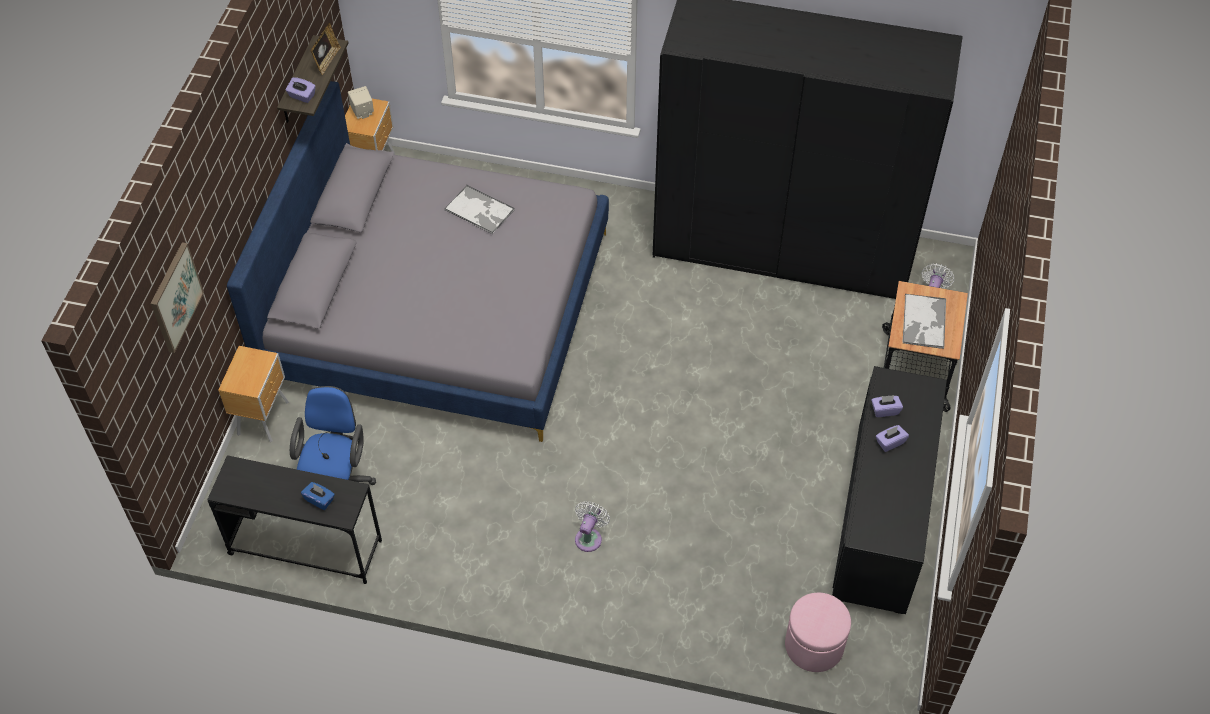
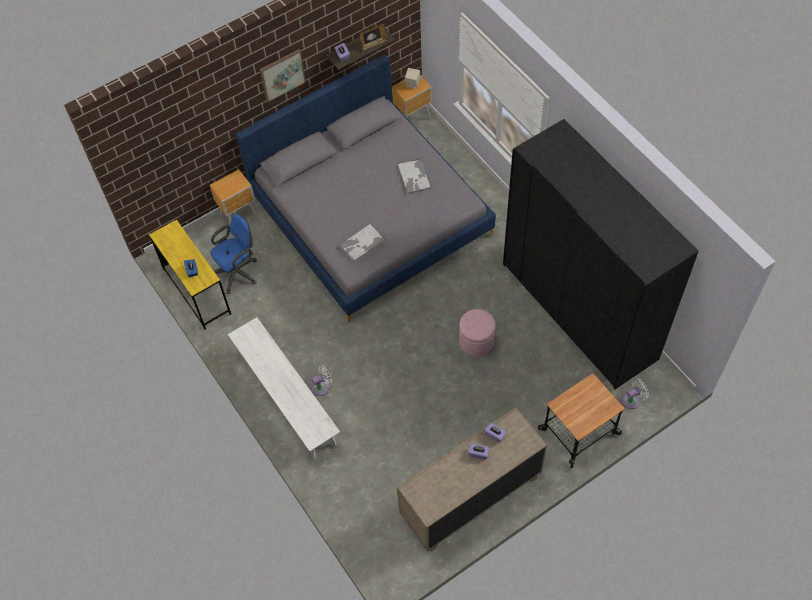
camera: 45 degrees right, 5 degrees up
picture [151,242,204,353] -> picture moved to [260,49,306,102]
black desk [207,455,382,584] -> yellow desk [149,220,231,330]
pink ottoman [785,593,851,672] -> pink ottoman moved to [459,309,496,356]
black dresser [832,366,947,614] -> beige dresser [397,408,547,552]
tray [902,294,946,349] -> tray moved to [339,223,386,262]
none -> white bench [228,317,340,460]

